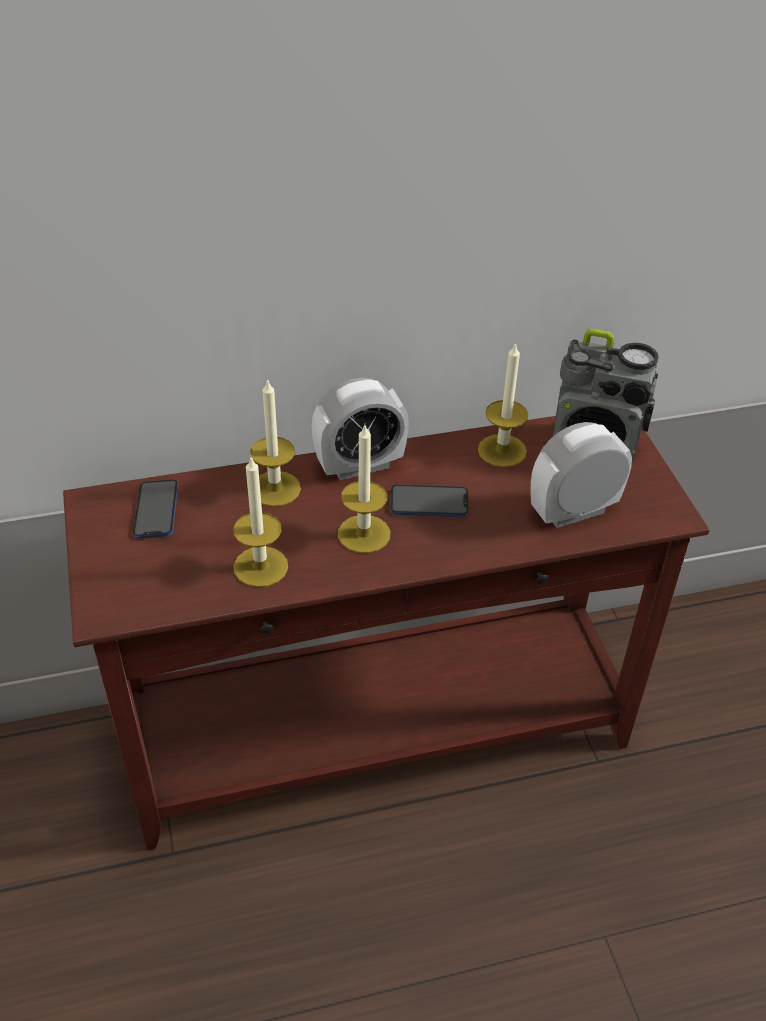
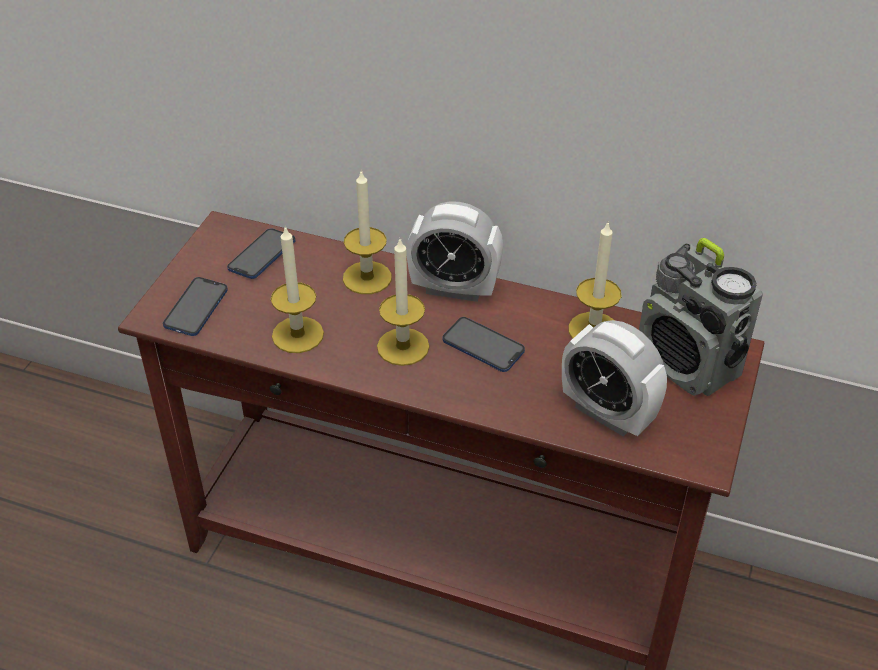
camera: 35 degrees right, 0 degrees up
alarm clock [530,422,632,528] -> alarm clock turned 150 degrees counterclockwise [562,320,667,437]
none -> phone [163,277,228,336]

